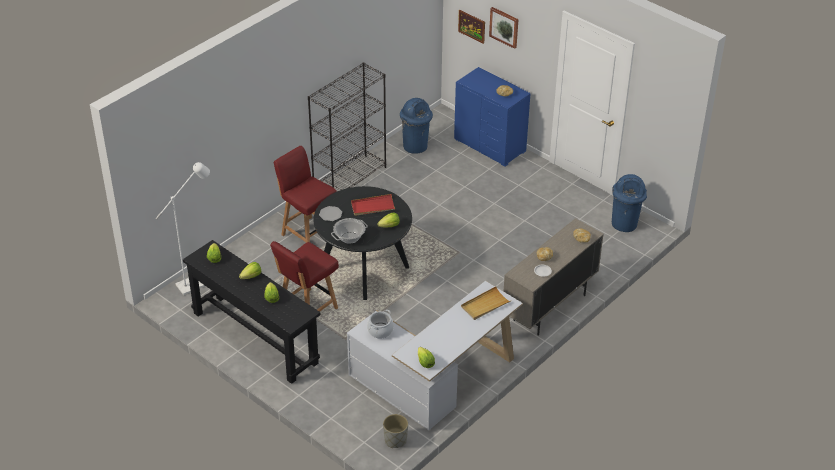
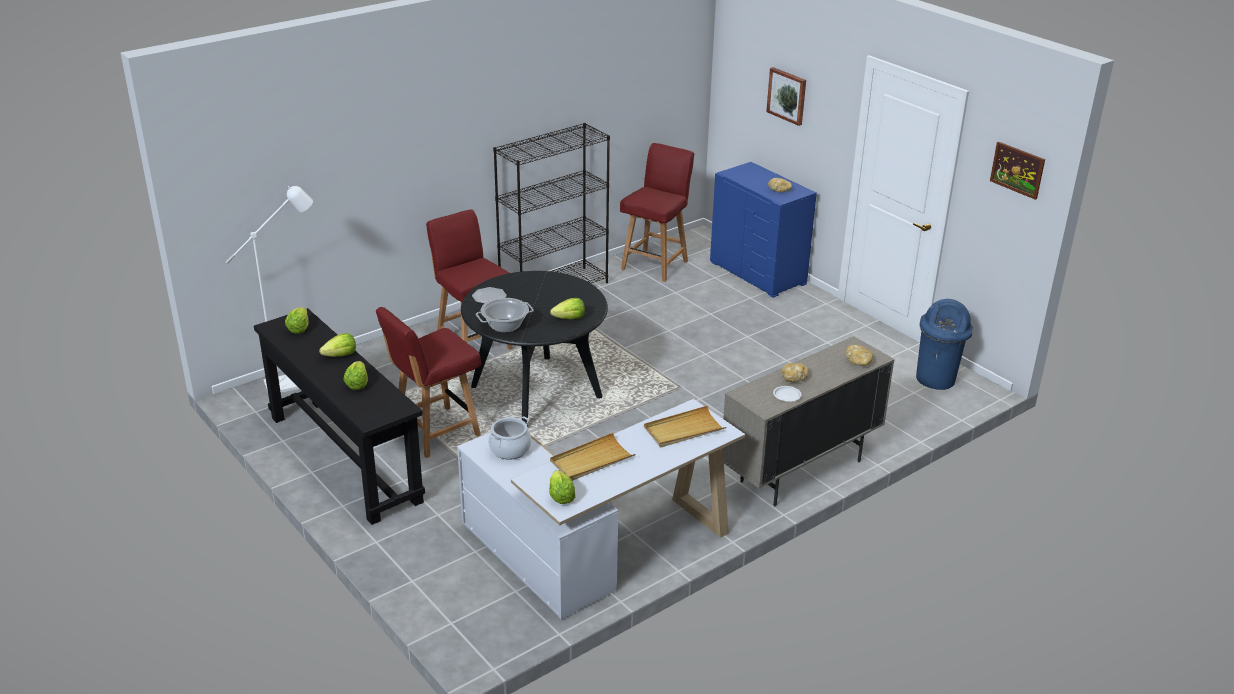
camera: 10 degrees right, 10 degrees down
red tray [351,194,395,216] -> none
grey planter [383,414,408,448] -> none
blue trash can [400,98,433,154] -> red chair [620,143,694,282]
picture [458,10,485,44] -> picture moved to [990,141,1045,200]
none -> beige tray [550,433,635,481]

